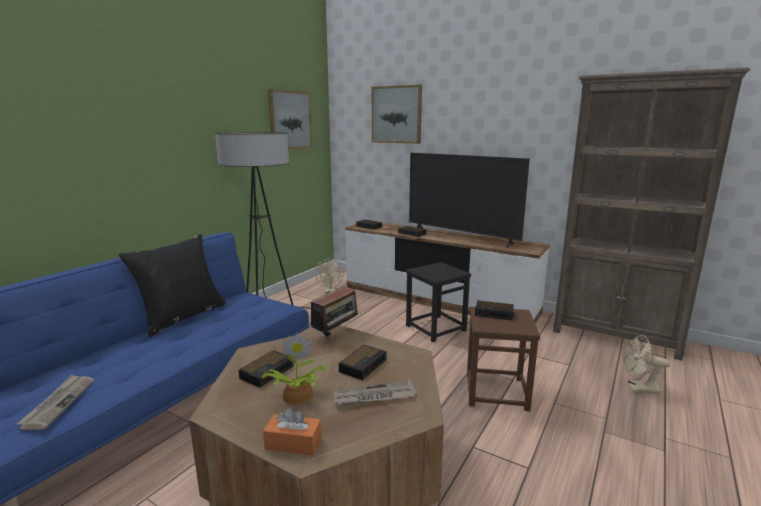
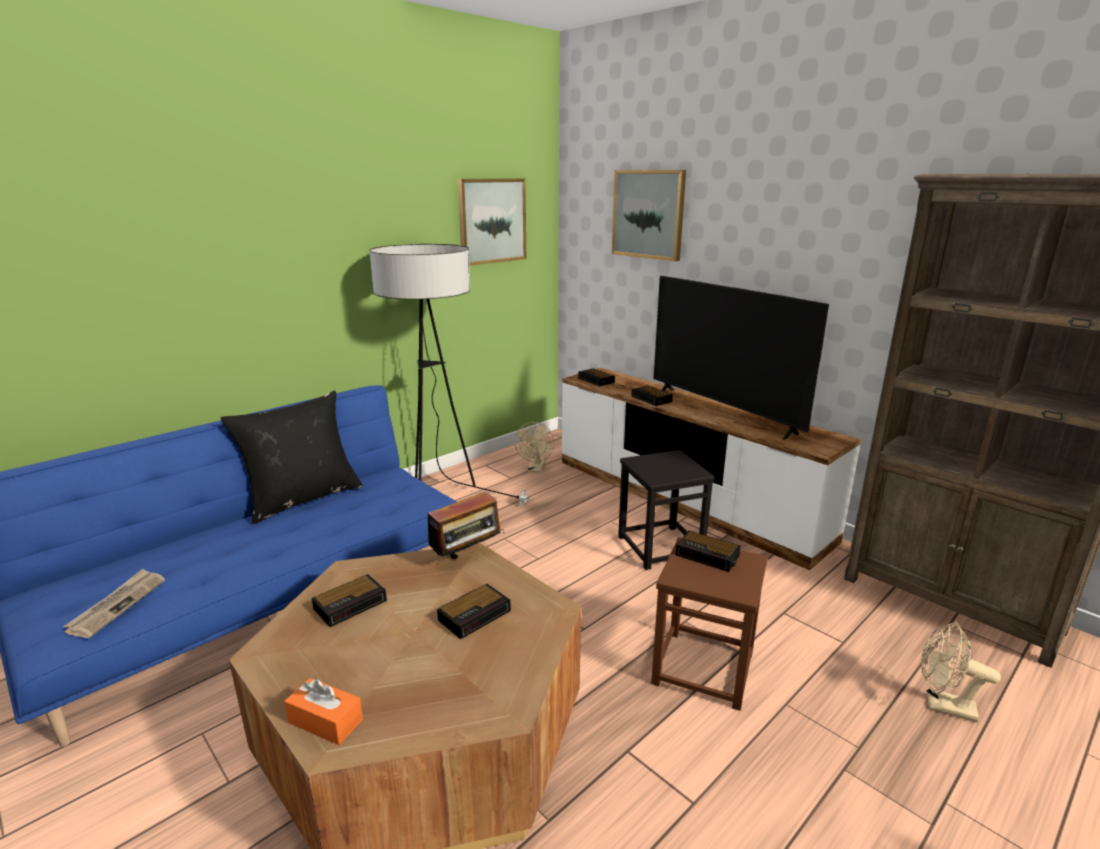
camera: 15 degrees right, 5 degrees up
potted plant [261,334,326,405] -> none
newspaper [334,380,417,406] -> none

